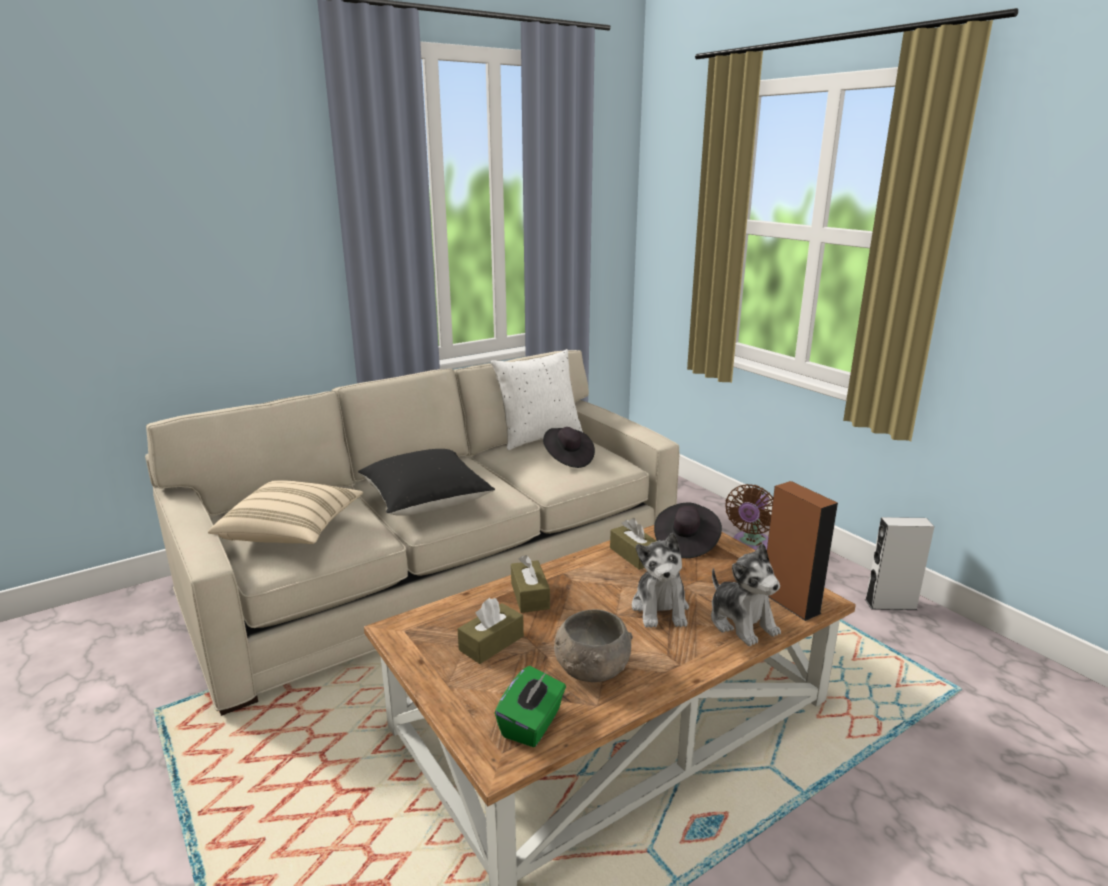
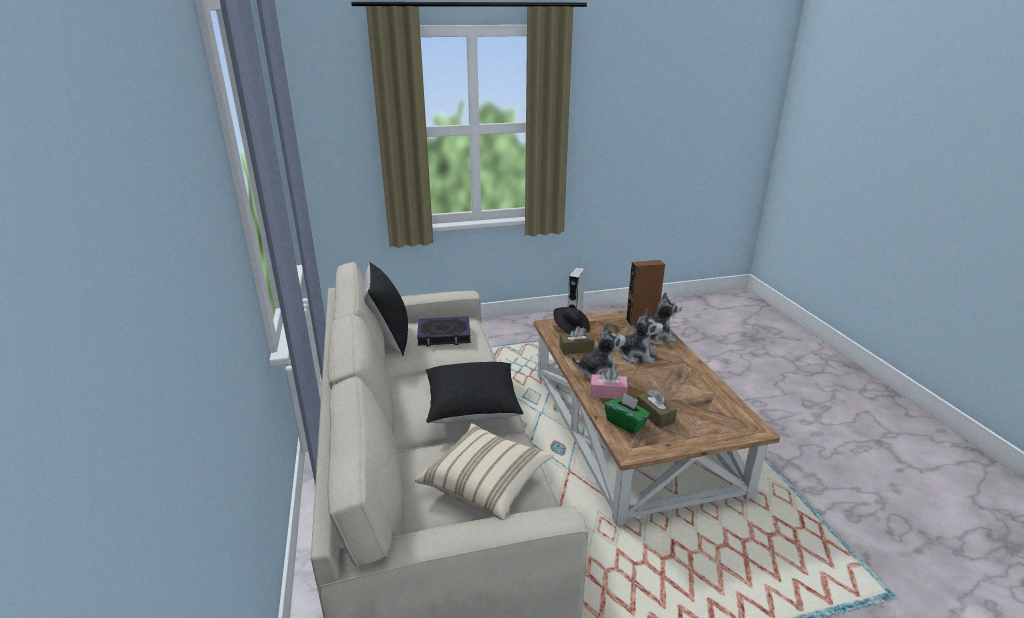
camera: 70 degrees left, 5 degrees up
white pillow [491,349,583,450] -> black pillow [363,262,408,356]
green tissue box [495,666,566,747] -> green tissue box moved to [604,393,650,434]
brown tissue box [511,555,550,613] -> pink tissue box [590,368,628,399]
black hat [543,427,595,468] -> book [417,316,471,346]
grey bowl [554,609,633,682] -> none
brown fan [725,484,773,550] -> none
none -> plush toy [572,323,626,380]

